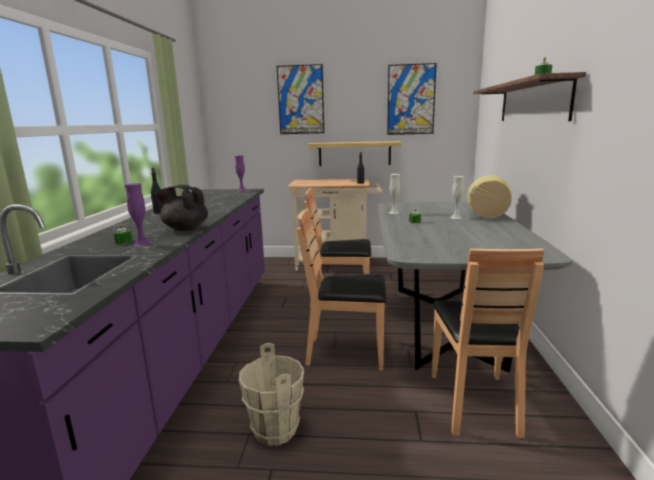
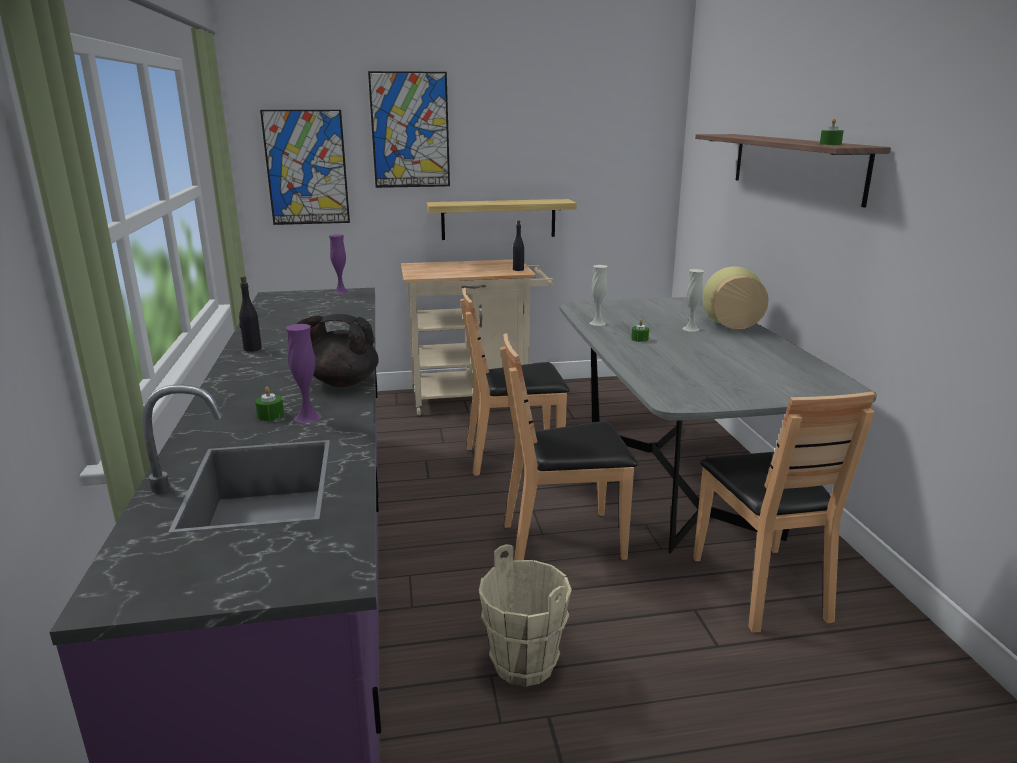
camera: 15 degrees left, 5 degrees up
picture [387,63,436,135] -> picture moved to [260,110,350,225]

